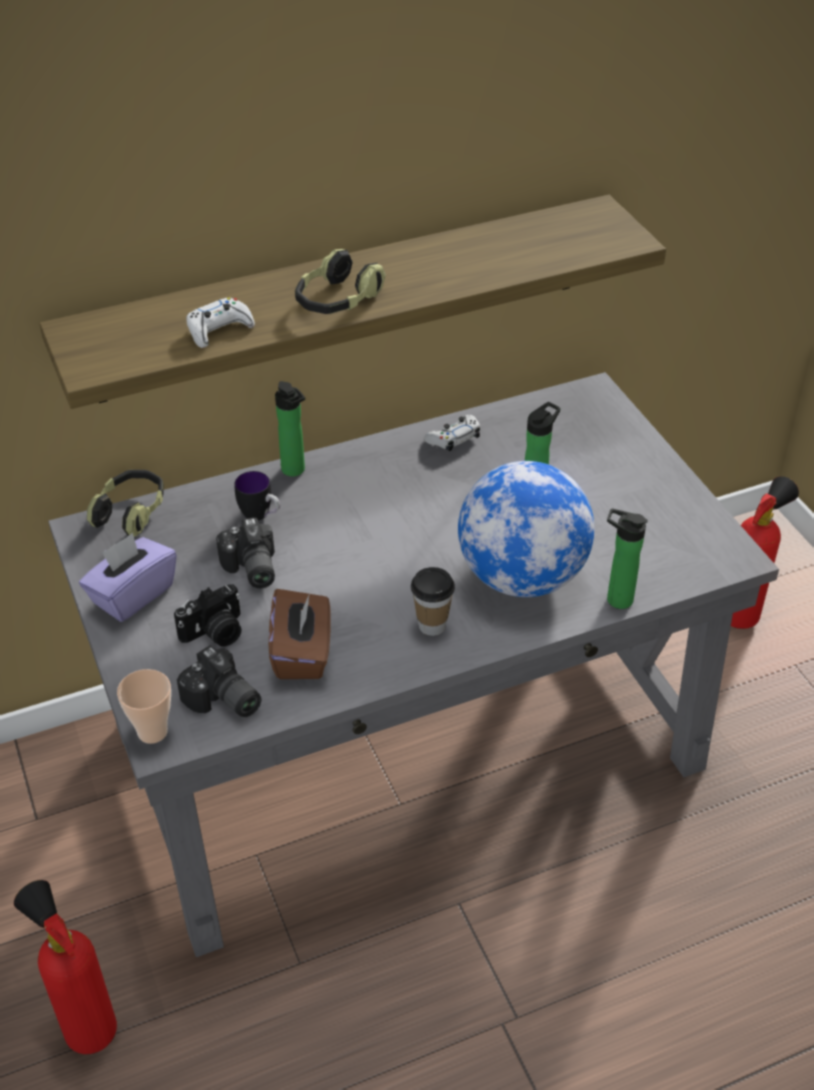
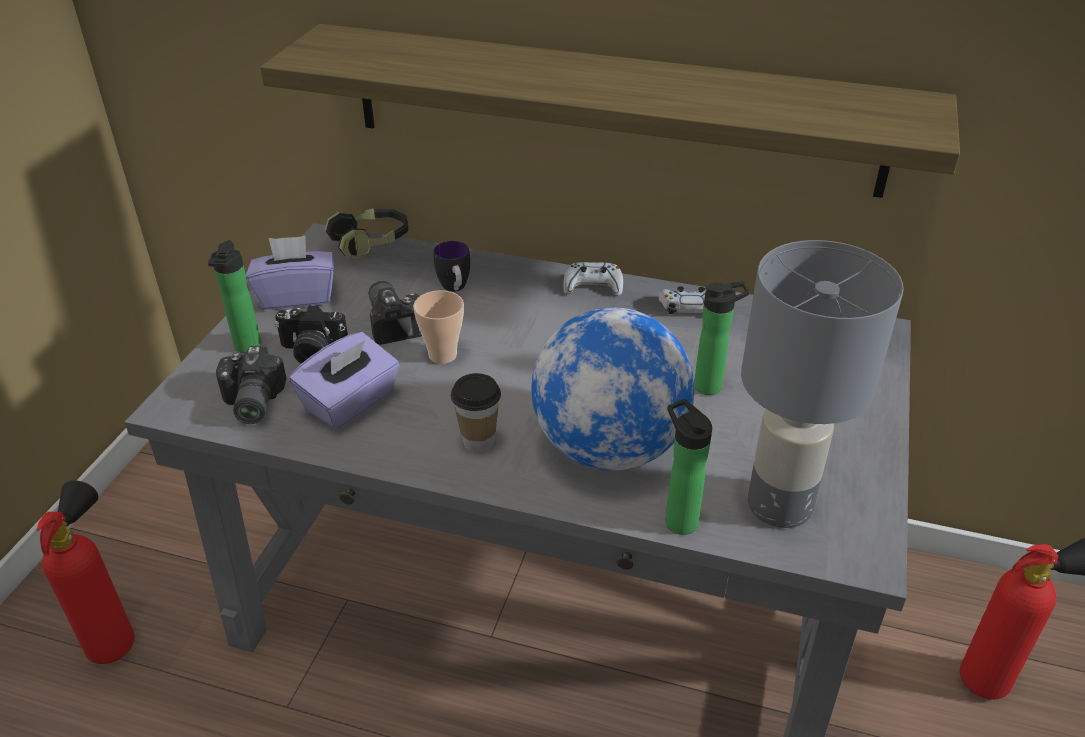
camera: 40 degrees right, 5 degrees down
cup [117,669,171,744] -> cup moved to [413,290,464,364]
white game controller [186,297,255,348] -> white game controller moved to [563,262,623,296]
camera [216,518,275,588] -> camera turned 135 degrees clockwise [369,281,422,345]
brown tissue box [269,589,331,679] -> purple tissue box [289,332,400,429]
bottle [275,381,305,476] -> bottle moved to [208,240,261,353]
headphones [295,249,386,314] -> none
none -> grey table lamp [741,240,904,528]

